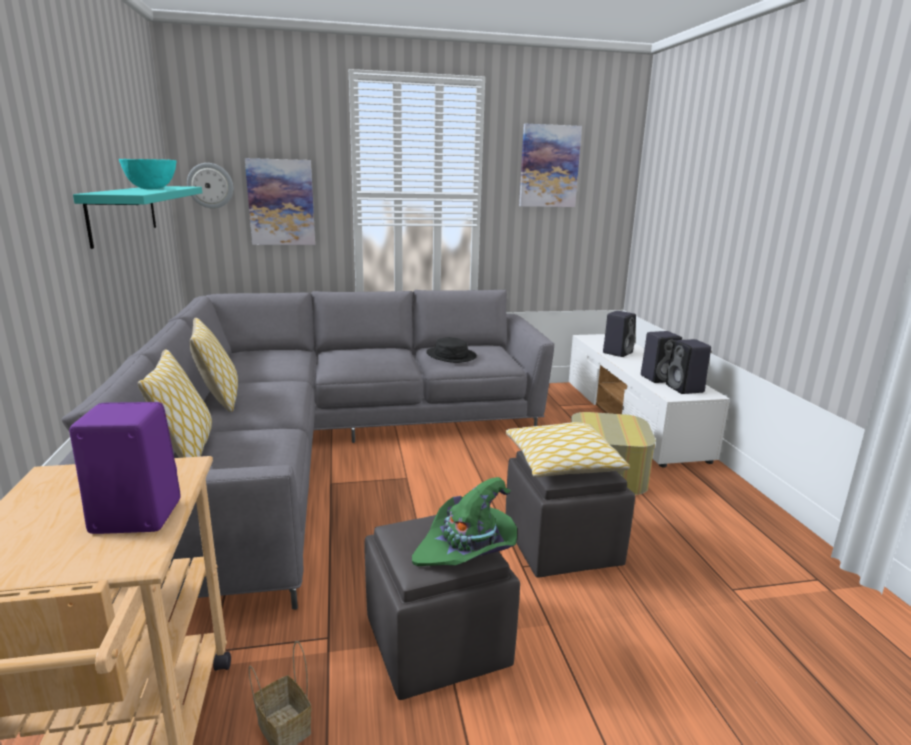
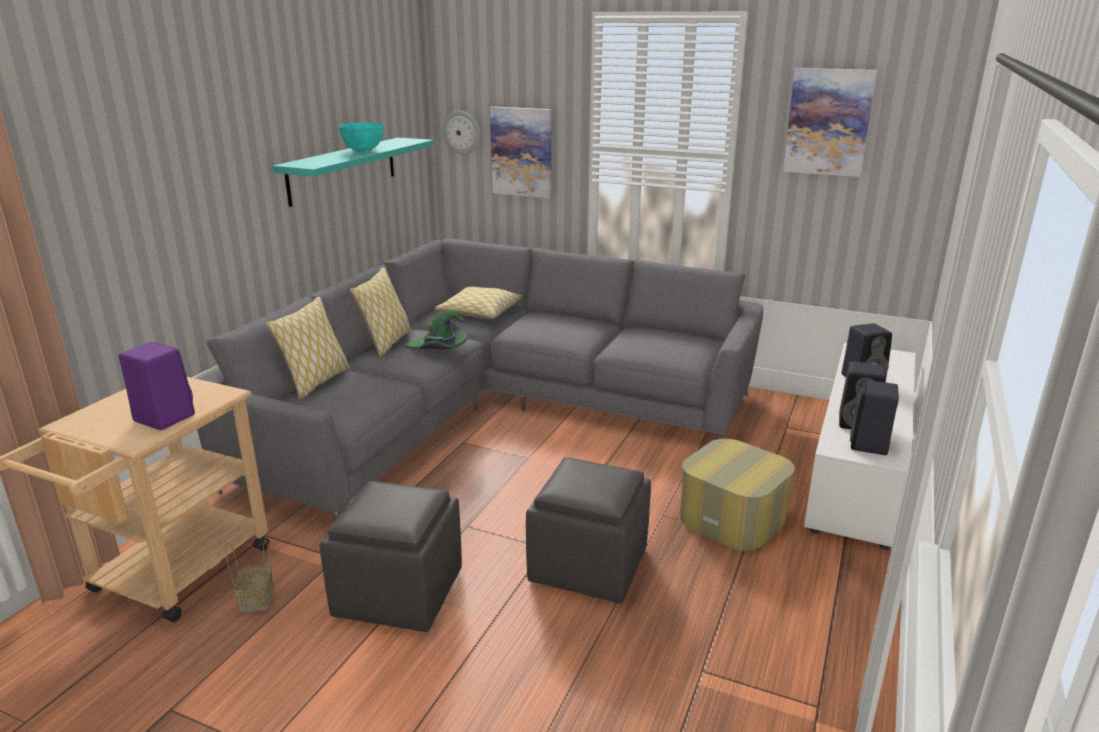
camera: 35 degrees right, 5 degrees up
green hat [412,477,517,566] -> green hat moved to [405,310,467,350]
black hat [426,337,477,363] -> none
pillow [505,422,630,477] -> pillow moved to [435,287,522,319]

